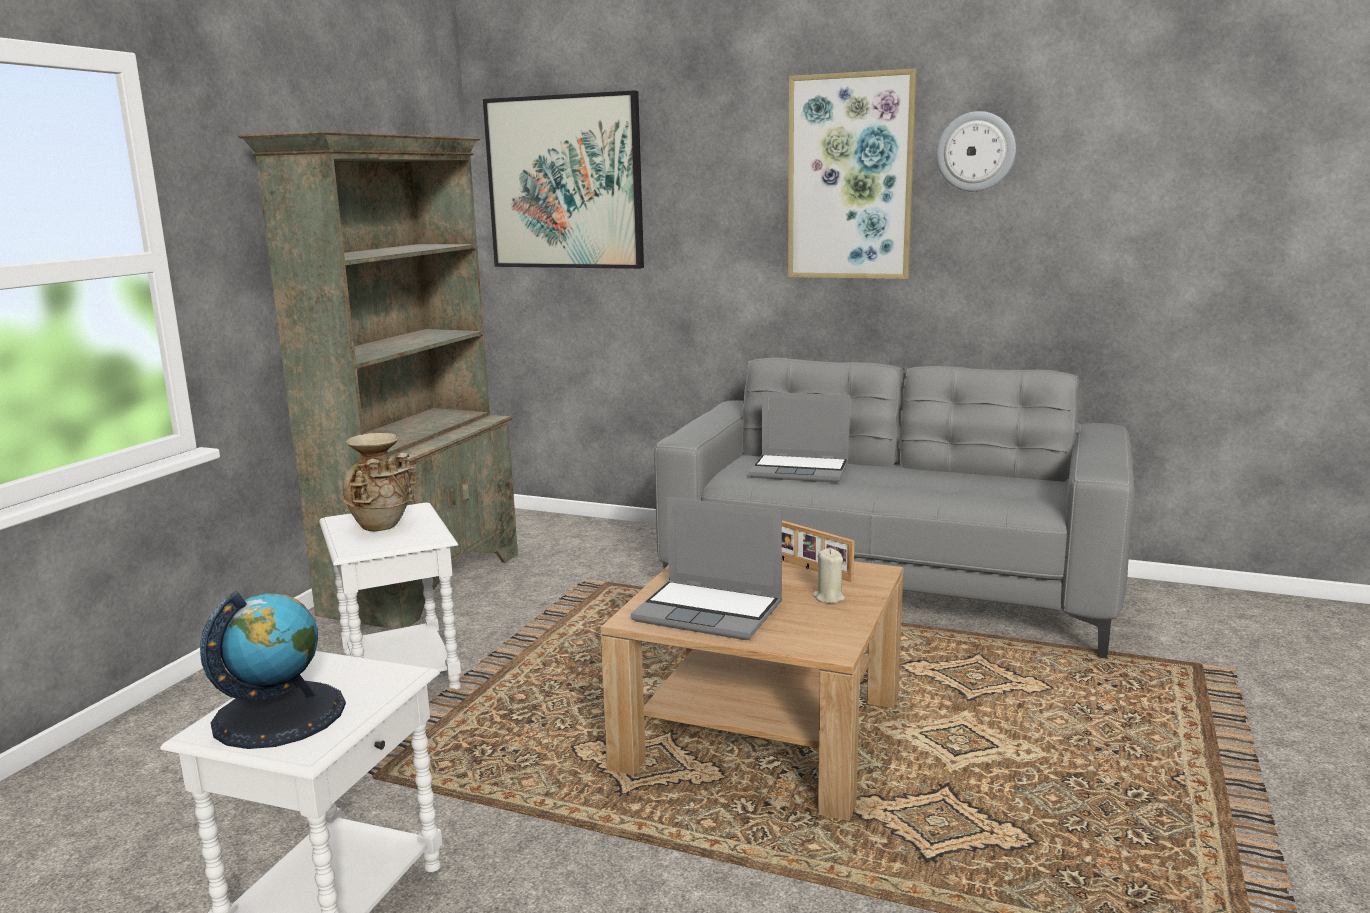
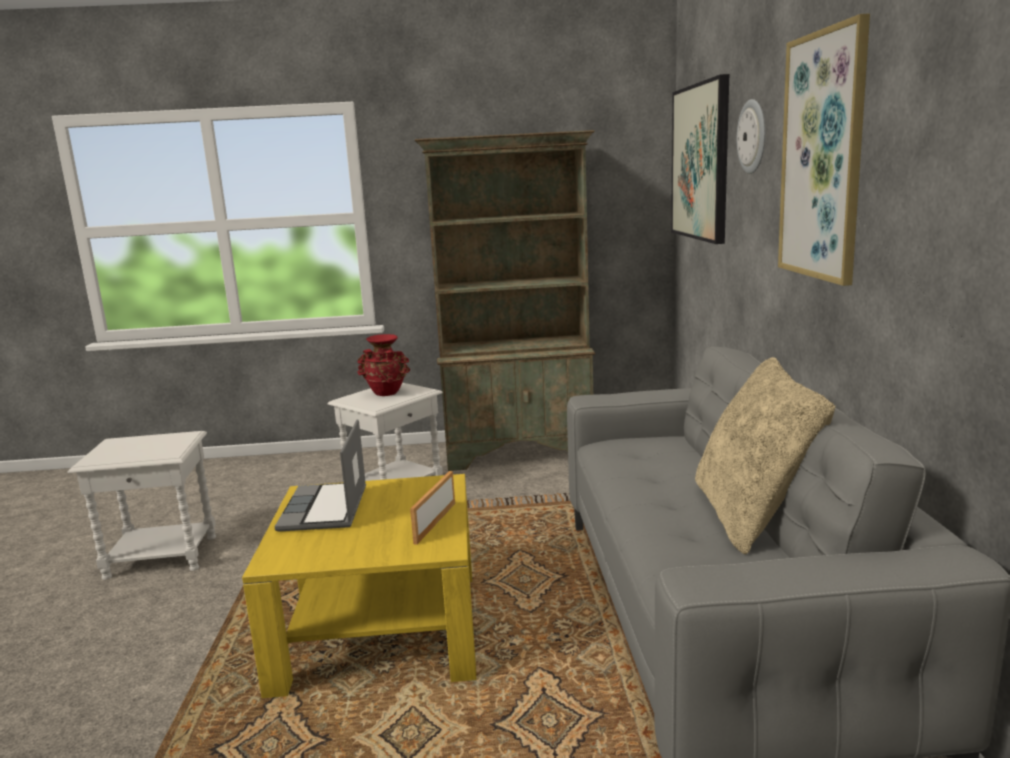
camera: 65 degrees right, 0 degrees up
globe [200,591,346,749] -> none
beige vase [342,433,417,531] -> red vase [358,334,410,396]
brown coffee table [600,561,903,821] -> yellow coffee table [242,474,476,698]
laptop [749,392,850,483] -> none
beige candle [812,548,845,603] -> none
wall clock [936,111,1016,191] -> wall clock moved to [737,99,766,174]
none -> beige pillow [695,357,836,555]

